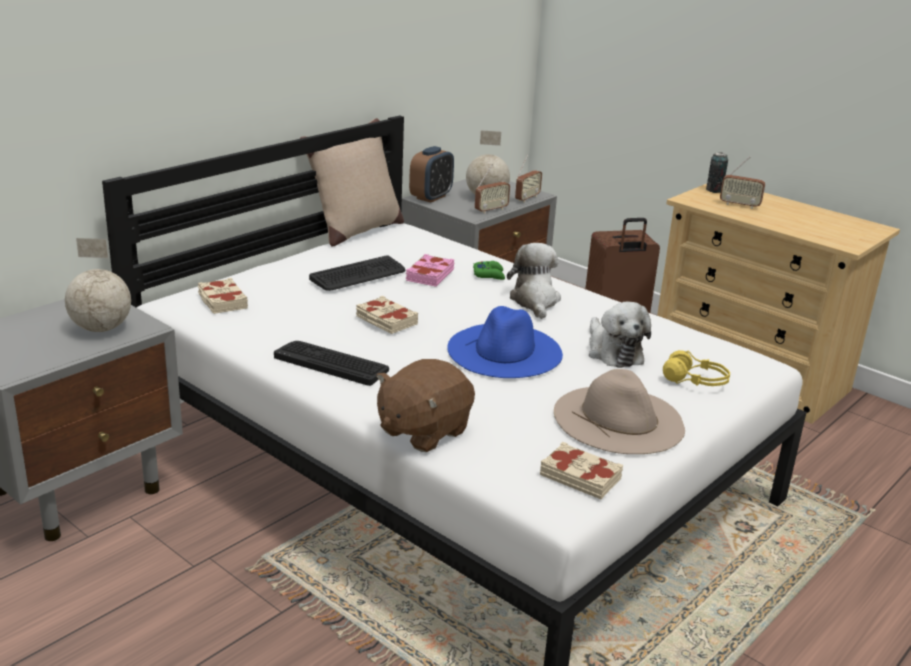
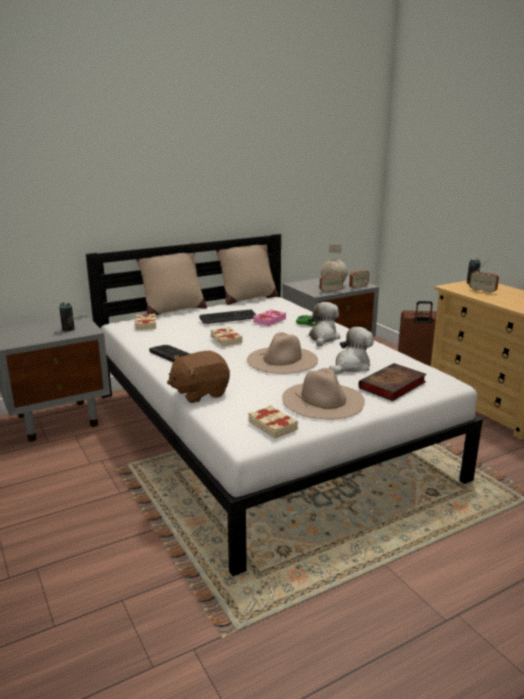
camera: 20 degrees right, 5 degrees down
globe [65,238,131,332] -> can [59,302,75,331]
alarm clock [409,146,454,203] -> none
blue hat [447,306,563,378] -> beige hat [247,332,318,374]
plush toy [589,302,651,368] -> plush toy turned 135 degrees counterclockwise [329,327,374,374]
yellow headphones [663,350,730,386] -> book [358,363,427,401]
none -> beige pillow [133,242,207,315]

